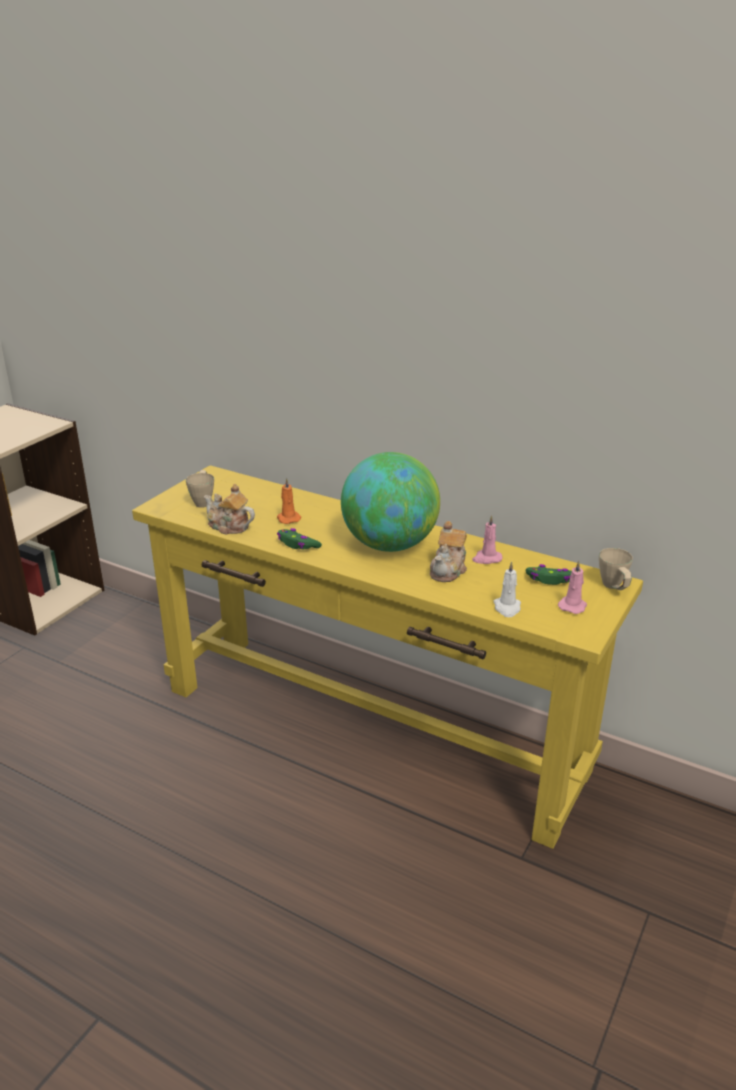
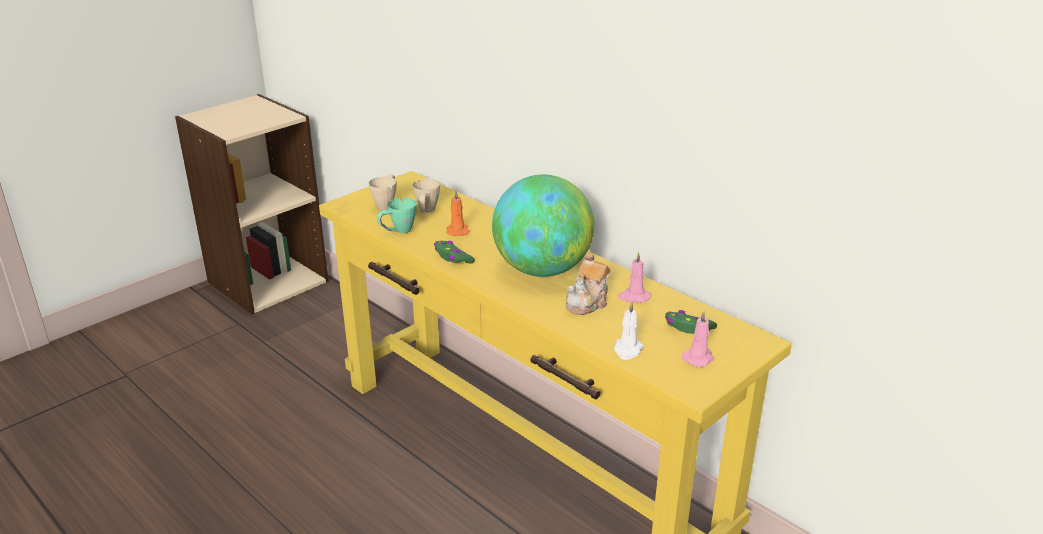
camera: 15 degrees right, 0 degrees up
teapot [204,484,255,535] -> green mug [377,198,417,233]
beige mug [599,548,633,590] -> beige mug moved to [412,178,440,213]

